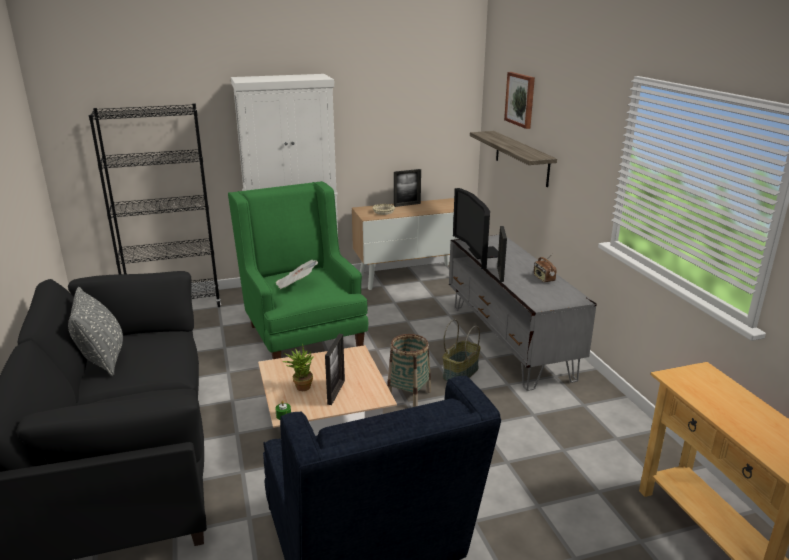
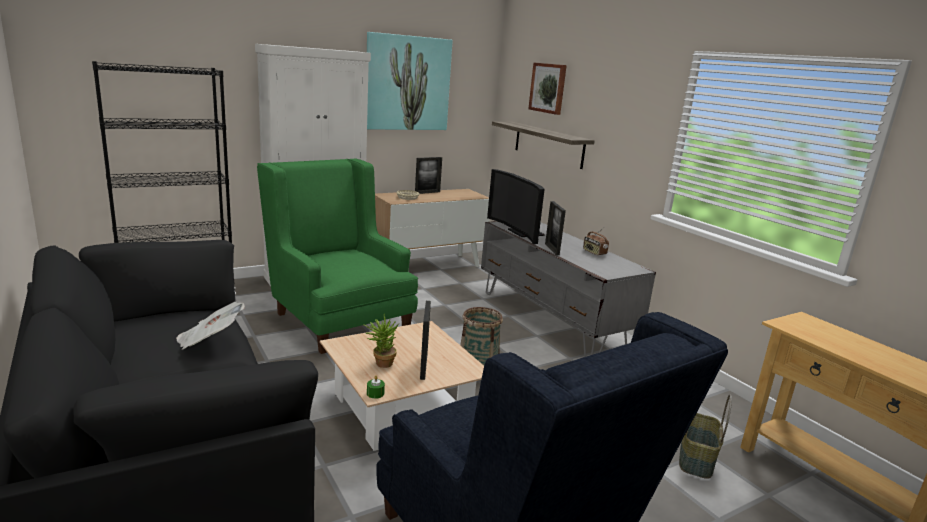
camera: 15 degrees left, 5 degrees down
grey pillow [68,287,123,376] -> none
newspaper [276,260,318,289] -> newspaper moved to [176,302,245,350]
basket [443,319,481,381] -> basket moved to [679,394,732,479]
none -> picture [367,32,453,130]

